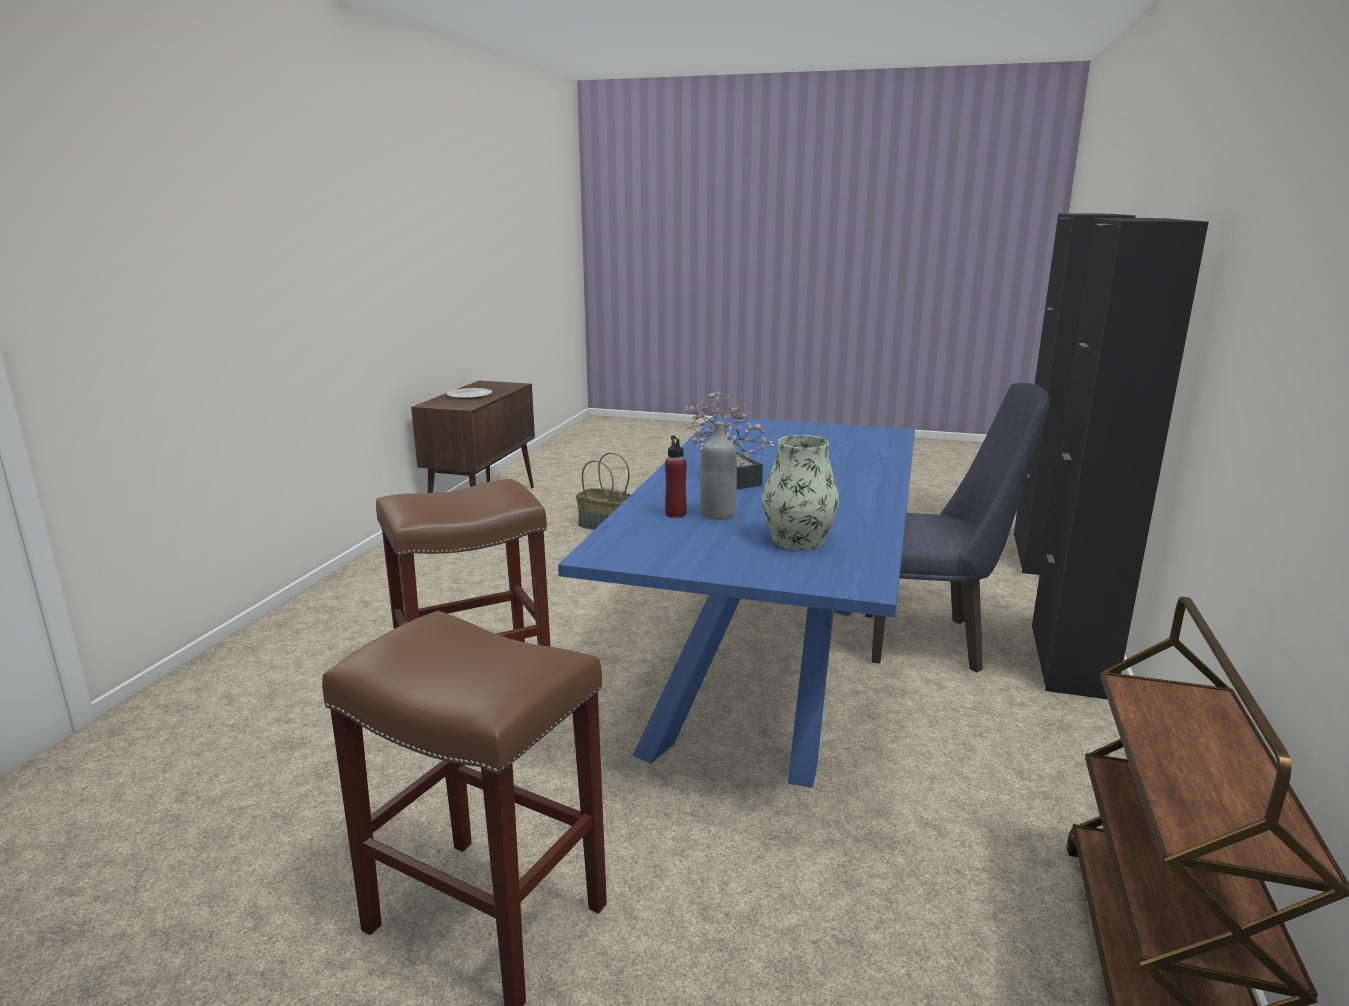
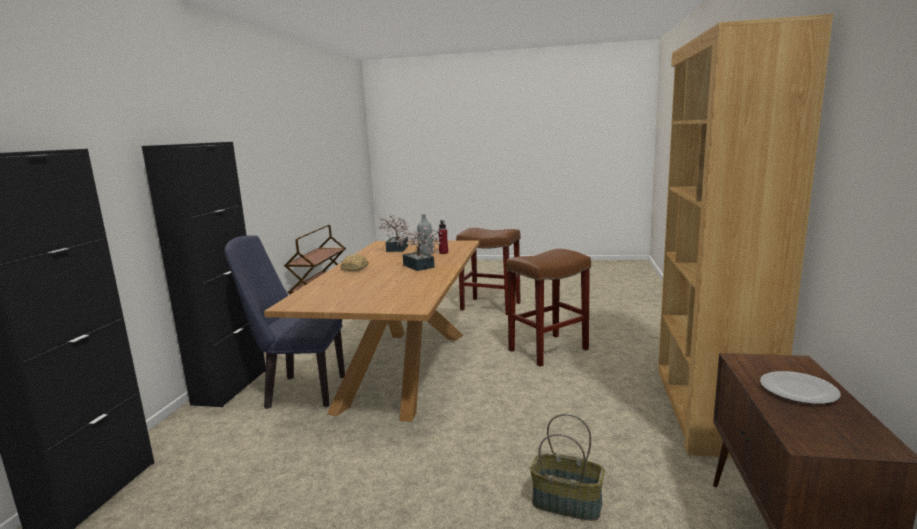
camera: 175 degrees right, 5 degrees down
blue dining table [558,416,915,788] -> brown dining table [264,240,480,422]
vase [762,435,839,550] -> potted plant [378,215,410,252]
none -> bread [341,254,368,271]
none -> brown bookcase [658,14,833,458]

